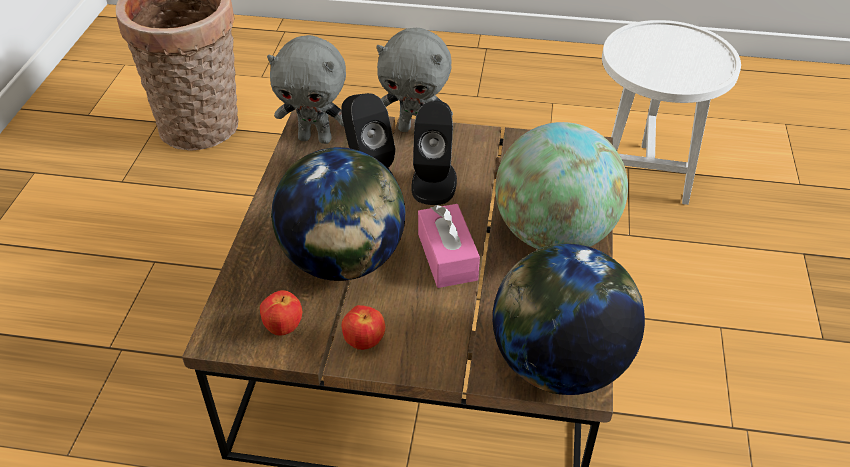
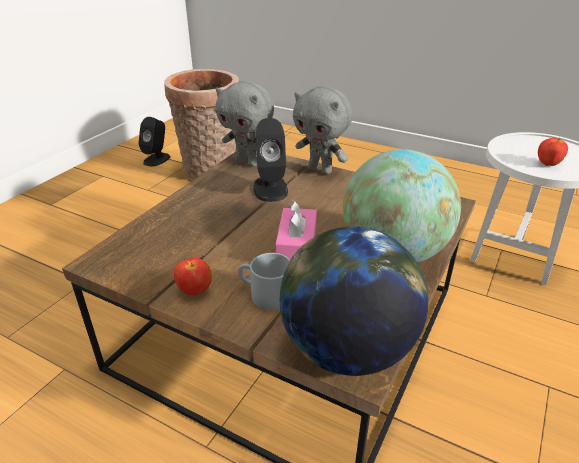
camera: 20 degrees right, 10 degrees down
apple [260,290,302,336] -> apple moved to [538,138,568,166]
globe [271,147,405,281] -> none
black speaker [411,101,457,205] -> black speaker moved to [138,117,170,166]
none -> grey mug [238,253,290,310]

